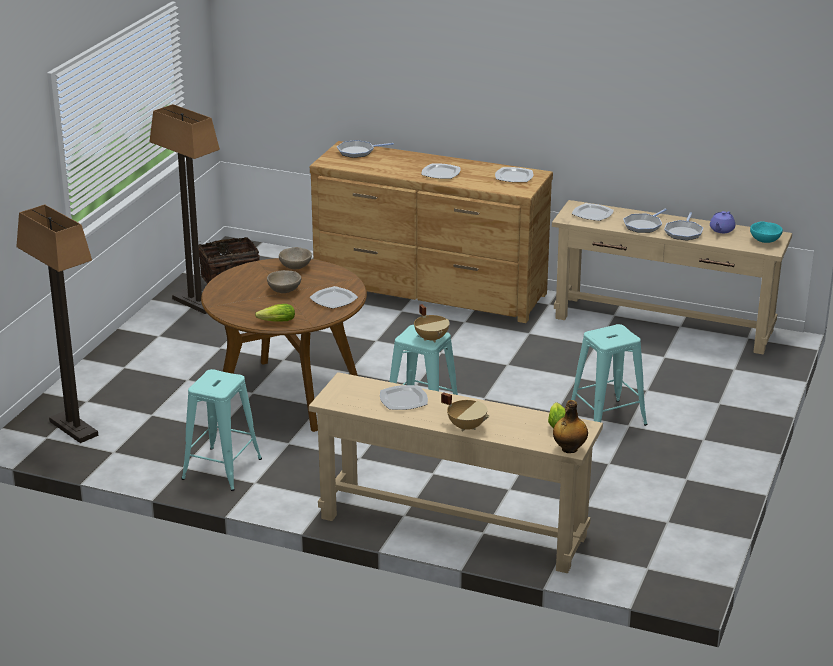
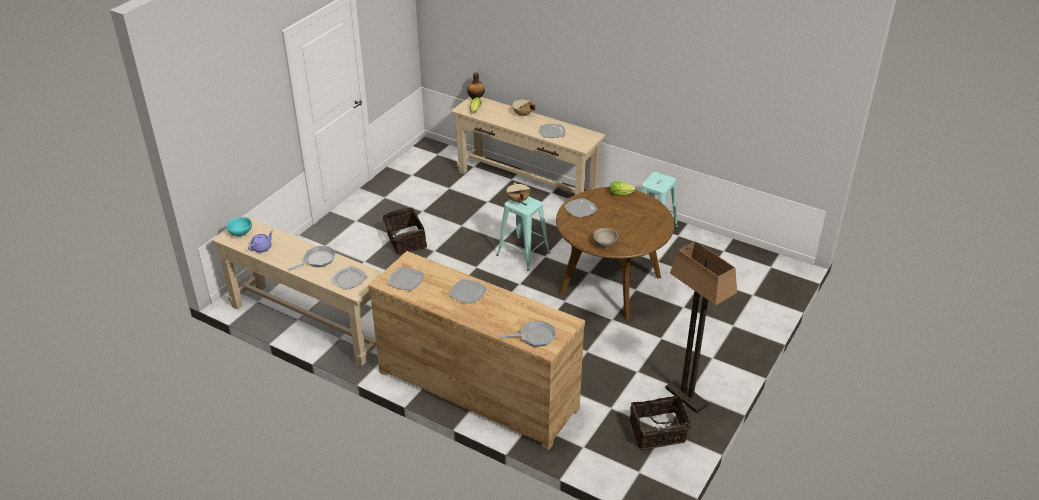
camera: 170 degrees left, 10 degrees up
floor lamp [16,204,98,443] -> none
beige bowl [267,270,301,293] -> none
turquoise stool [571,324,648,426] -> basket [382,208,427,255]
frying pan [664,212,703,240] -> none

